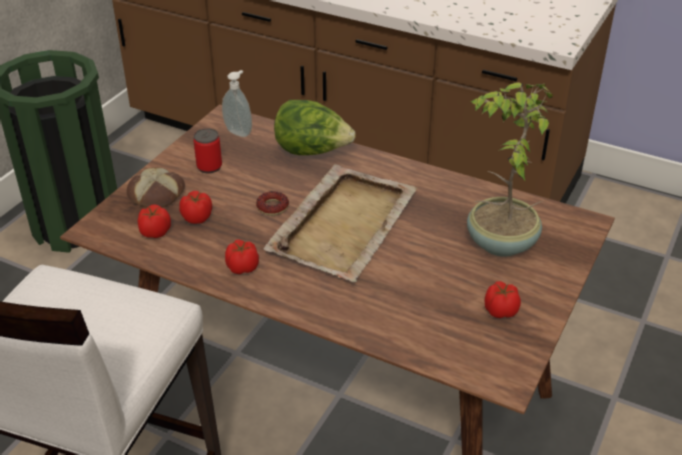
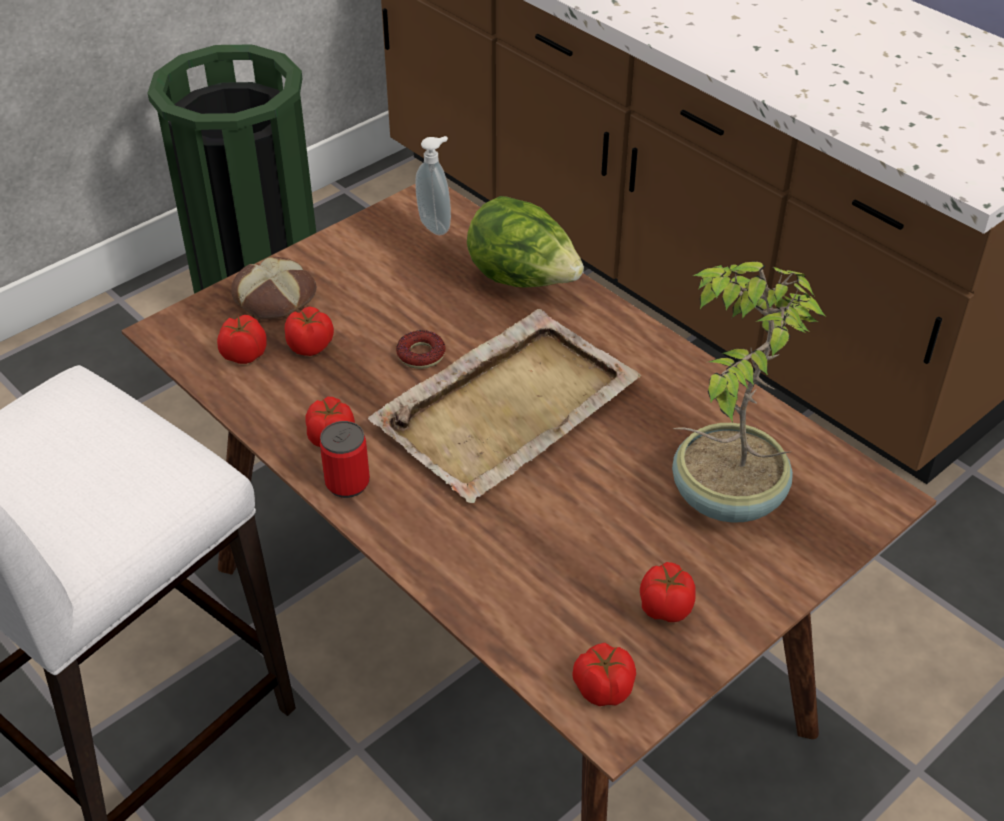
camera: 20 degrees right, 5 degrees up
can [193,128,222,173] -> can moved to [320,421,370,498]
none -> tomato [572,643,636,706]

